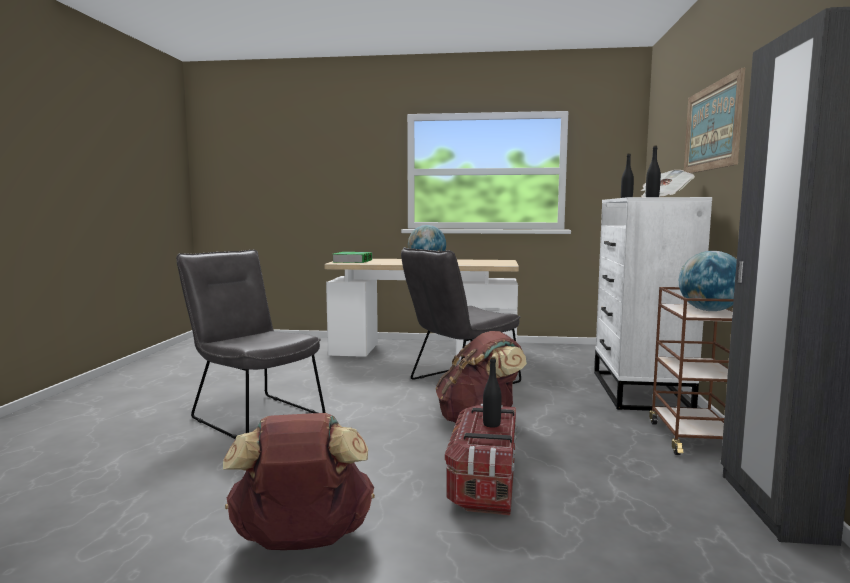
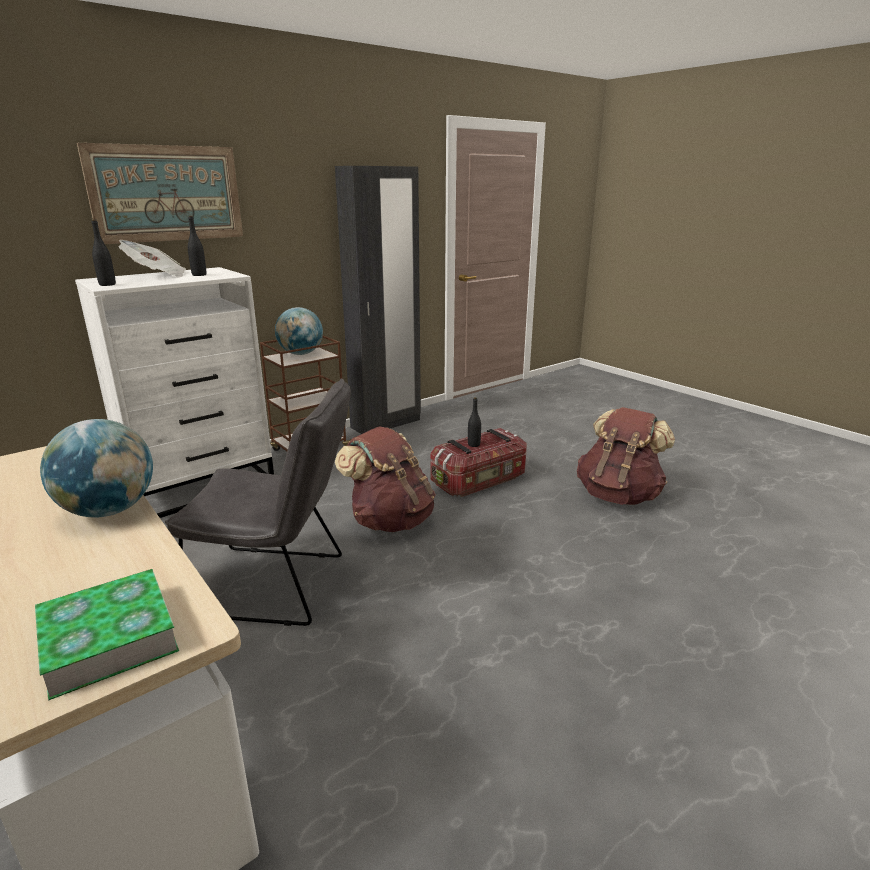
camera: 135 degrees left, 15 degrees up
grey chair [176,250,326,439] -> none

